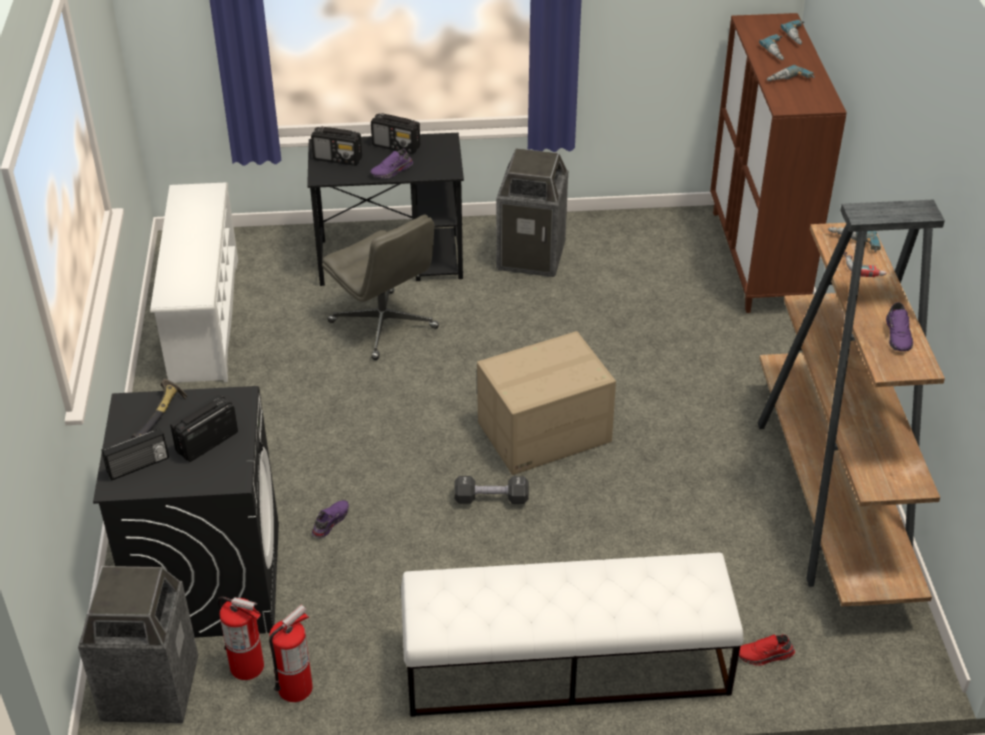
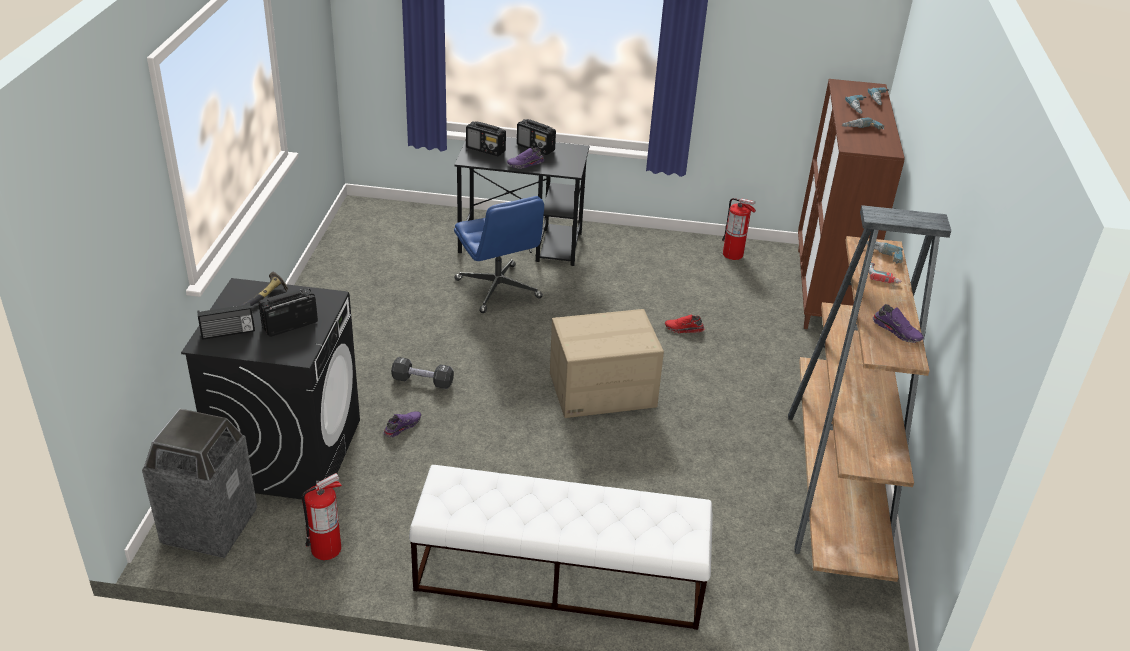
camera: 10 degrees right, 5 degrees down
white shoe rack [150,182,238,383] -> none
fire extinguisher [218,596,264,680] -> fire extinguisher moved to [722,198,756,260]
grey office chair [322,215,439,360] -> blue office chair [454,196,544,313]
black dumbbell [454,476,529,504] -> black dumbbell moved to [391,357,454,389]
trash can [496,148,568,277] -> none
red shoe [739,635,795,665] -> red shoe moved to [665,314,704,333]
purple shoe [886,302,913,351] -> purple shoe turned 60 degrees counterclockwise [873,304,924,343]

